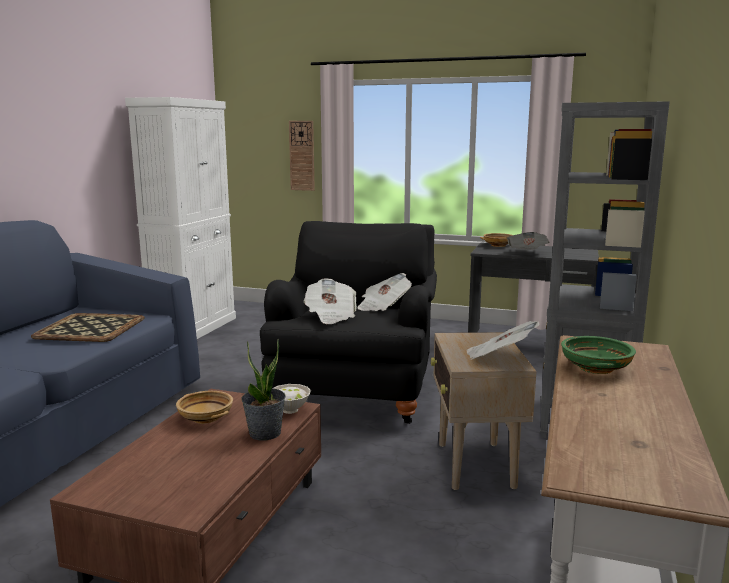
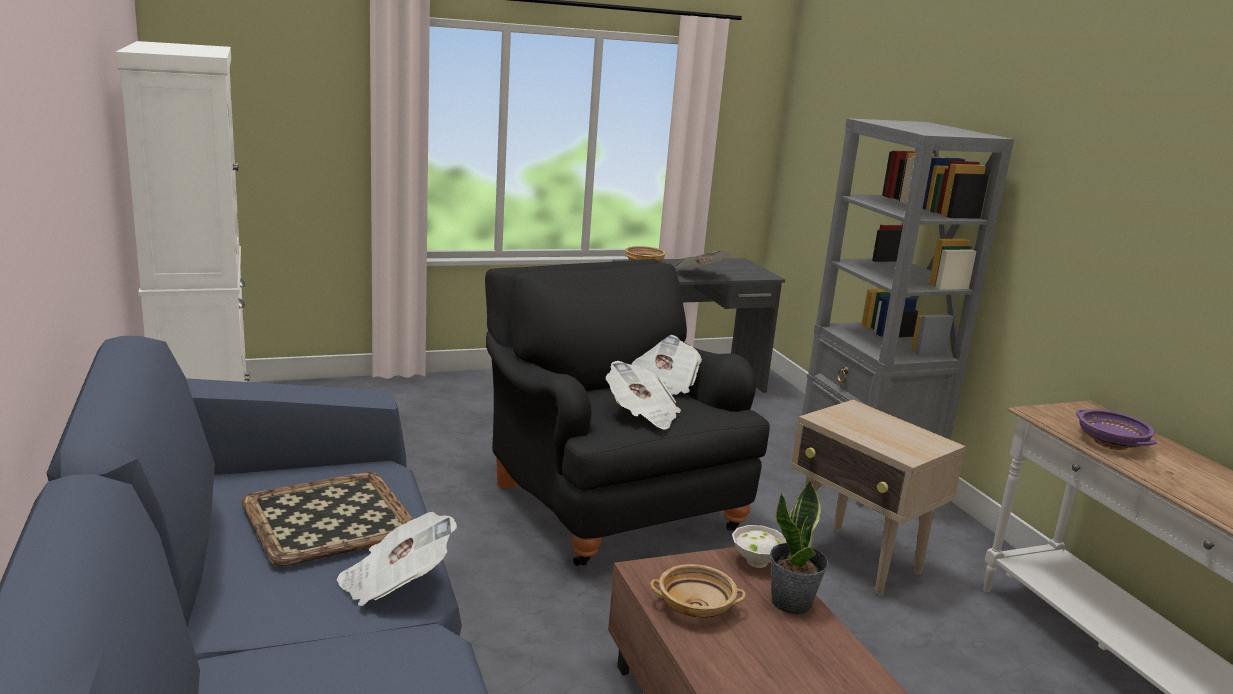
camera: 40 degrees left, 5 degrees up
wall clock [289,121,315,191] -> none
newspaper [467,321,539,360] -> newspaper moved to [337,512,457,606]
green bowl [561,336,636,374] -> purple bowl [1076,409,1157,450]

